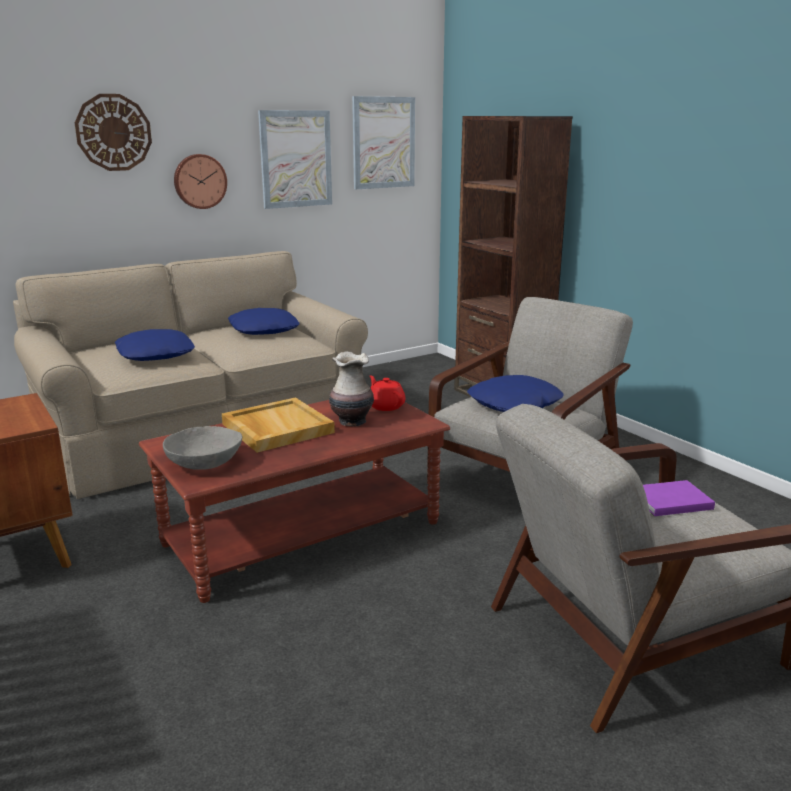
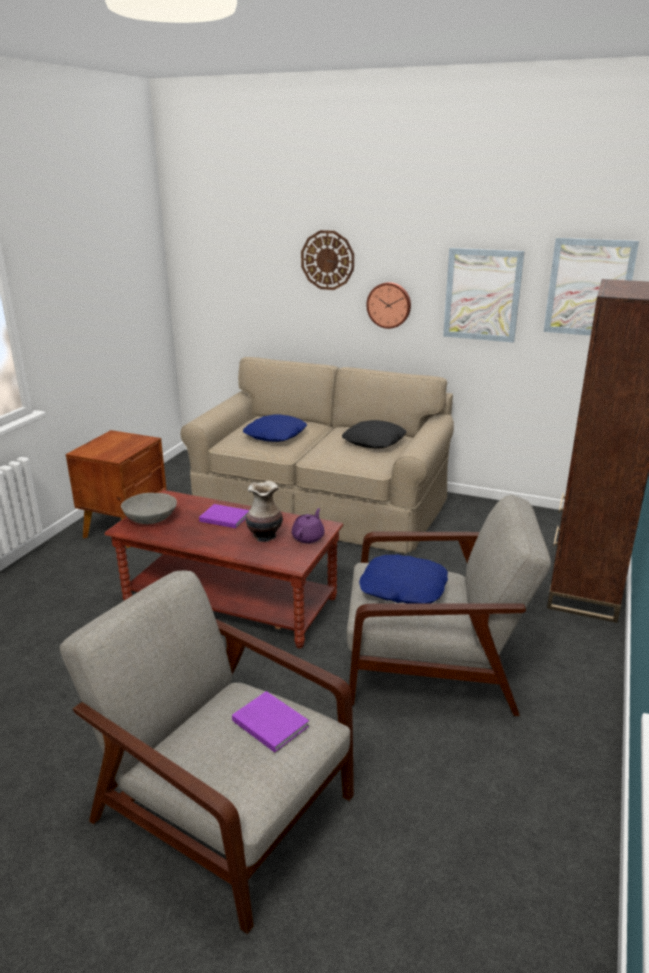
camera: 55 degrees right, 5 degrees up
beige tray [222,397,335,453] -> purple book [199,504,249,528]
blue pillow [228,308,299,335] -> black pillow [342,420,407,449]
red teapot [370,375,406,411] -> purple teapot [292,508,324,543]

